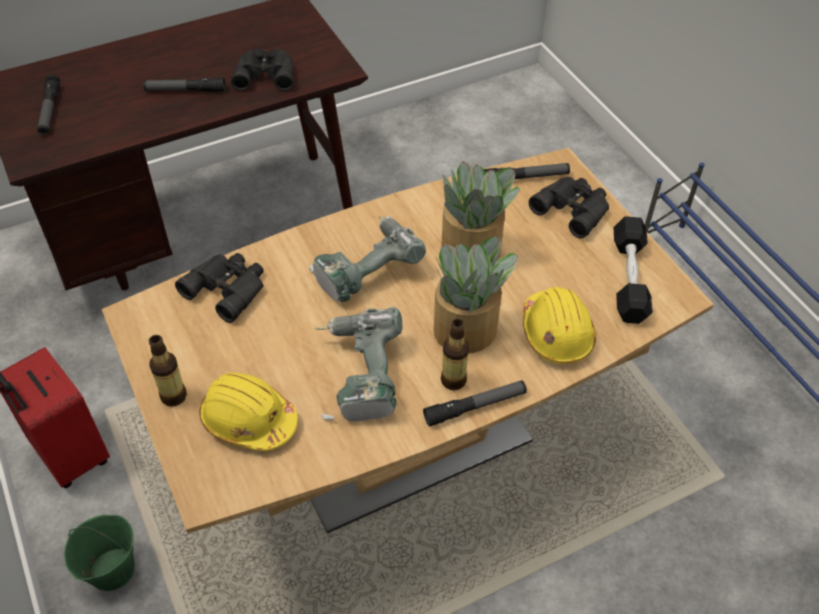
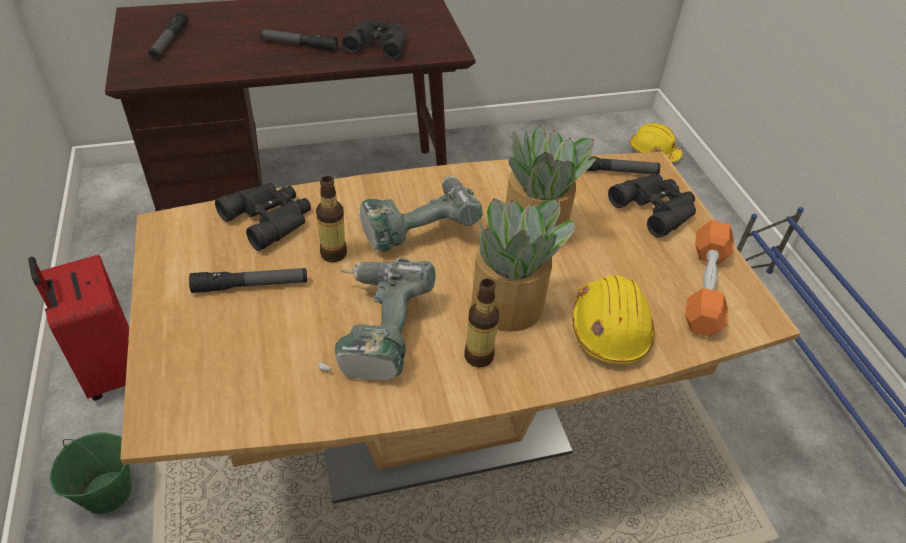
camera: 10 degrees right, 5 degrees down
bottle [149,335,187,407] -> bottle moved to [316,176,347,262]
yellow hard hat [199,373,298,451] -> yellow hard hat moved to [630,123,682,162]
flashlight [423,380,527,427] -> flashlight moved to [189,268,307,293]
black dumbbell [614,216,653,324] -> orange dumbbell [685,220,734,337]

